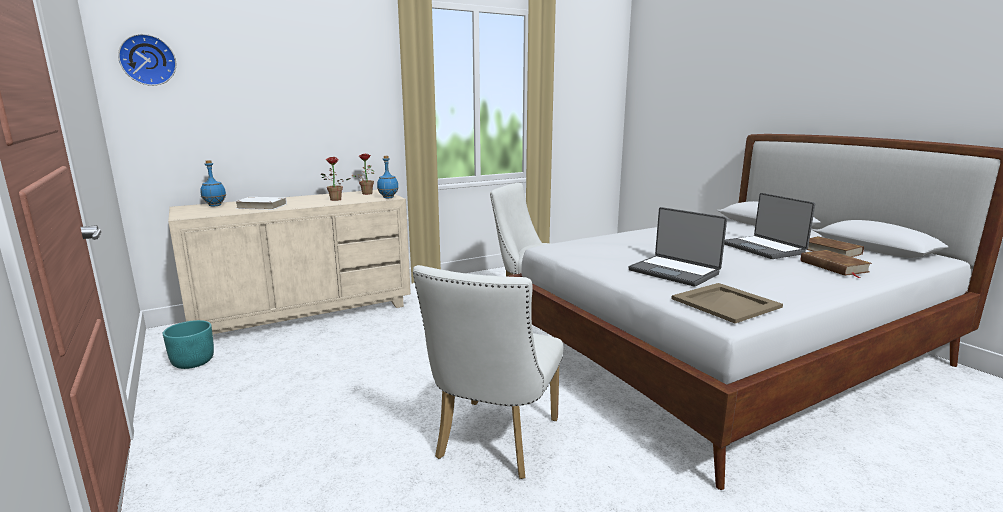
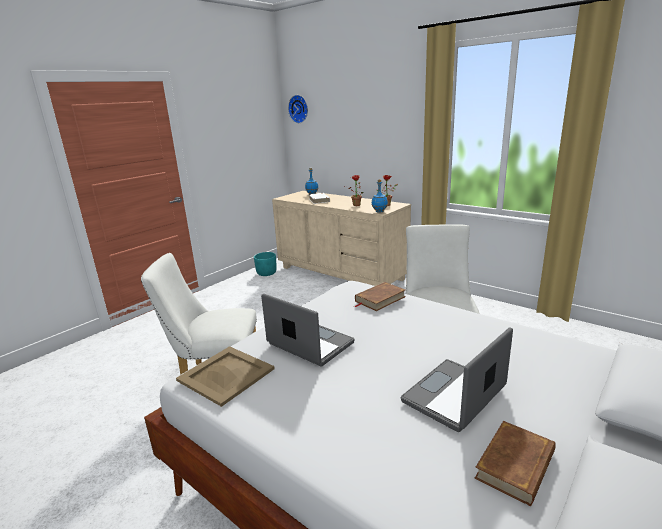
camera: 70 degrees right, 5 degrees up
laptop [628,207,727,287] -> laptop turned 105 degrees clockwise [261,294,355,367]
brown book [801,250,872,278] -> brown book moved to [354,282,406,311]

